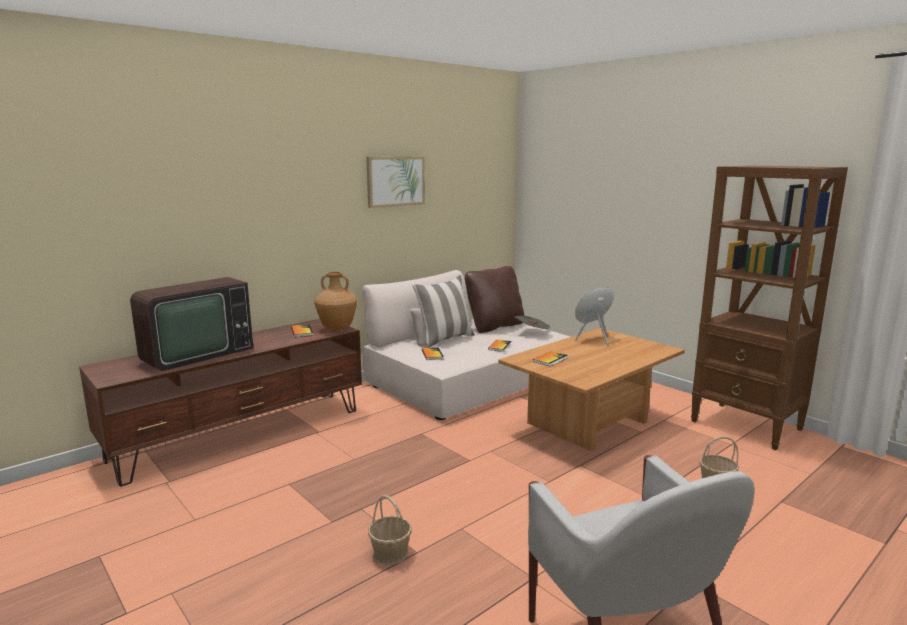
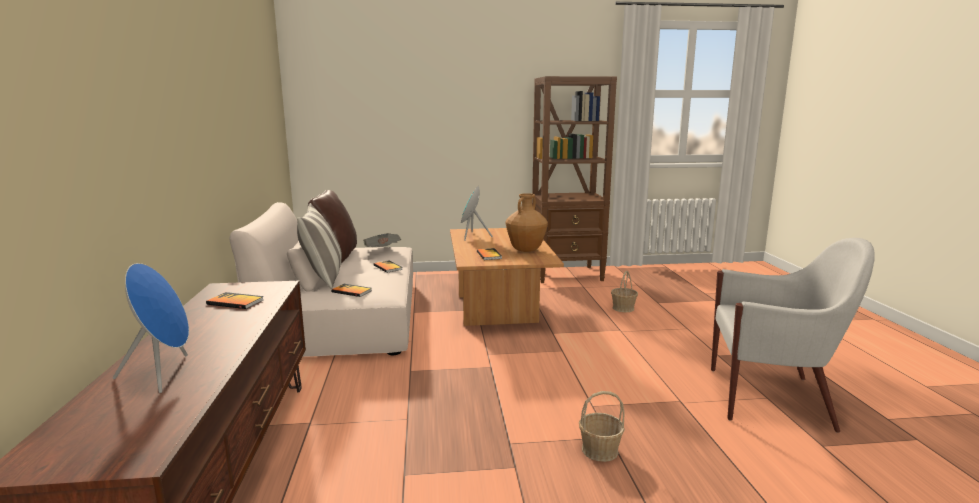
camera: 55 degrees left, 0 degrees up
television [130,277,253,371] -> blue speaker [113,263,189,393]
brown vase [314,272,357,330] -> brown vase moved to [506,193,548,252]
picture [366,156,425,208] -> none

